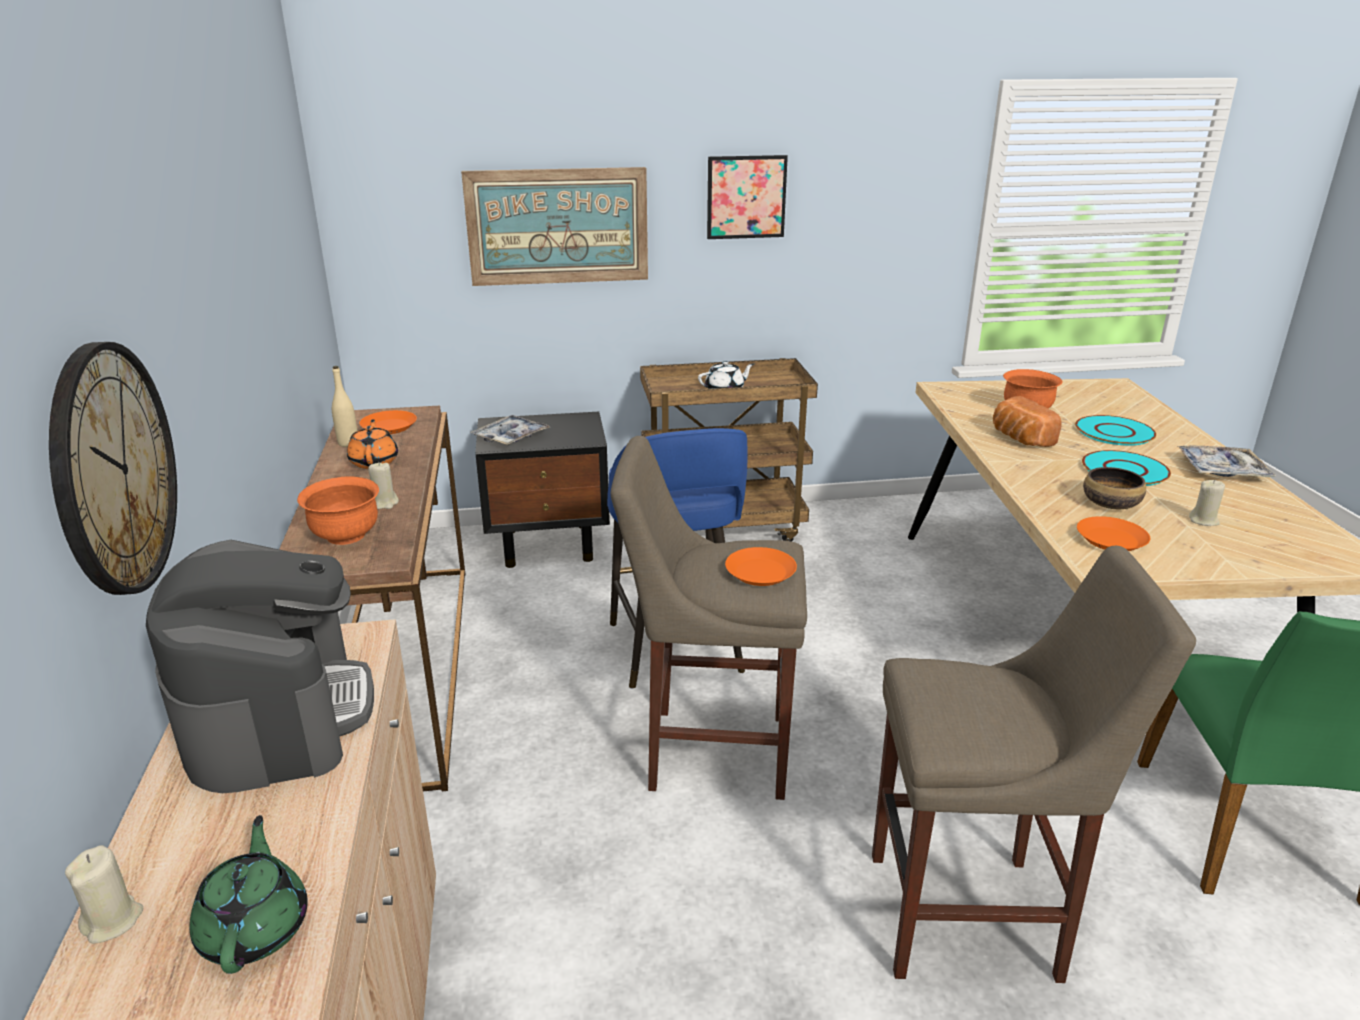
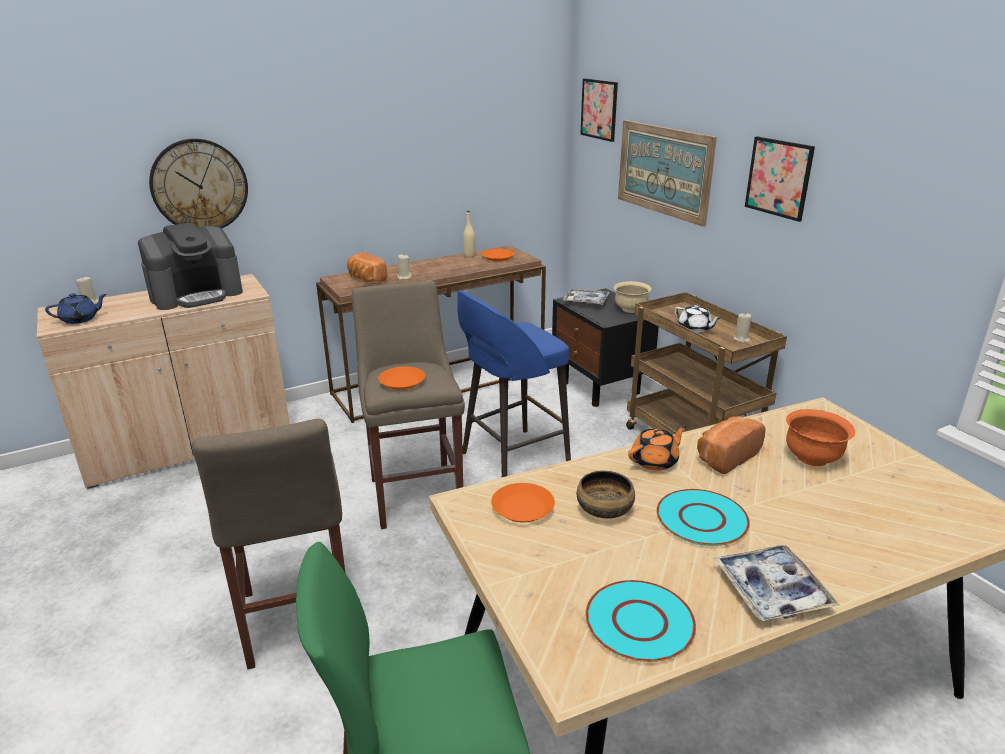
camera: 70 degrees right, 0 degrees up
green teapot [189,815,308,974] -> blue teapot [45,293,107,324]
orange bowl [297,477,379,545] -> bread [347,252,387,282]
orange teapot [347,419,398,469] -> orange teapot moved to [628,426,687,471]
turquoise plate [1075,415,1156,446] -> turquoise plate moved to [585,580,696,662]
beige candle [1189,480,1225,526] -> beige candle moved to [734,313,752,343]
none -> picture [580,79,618,142]
none -> beige bowl [613,281,652,313]

